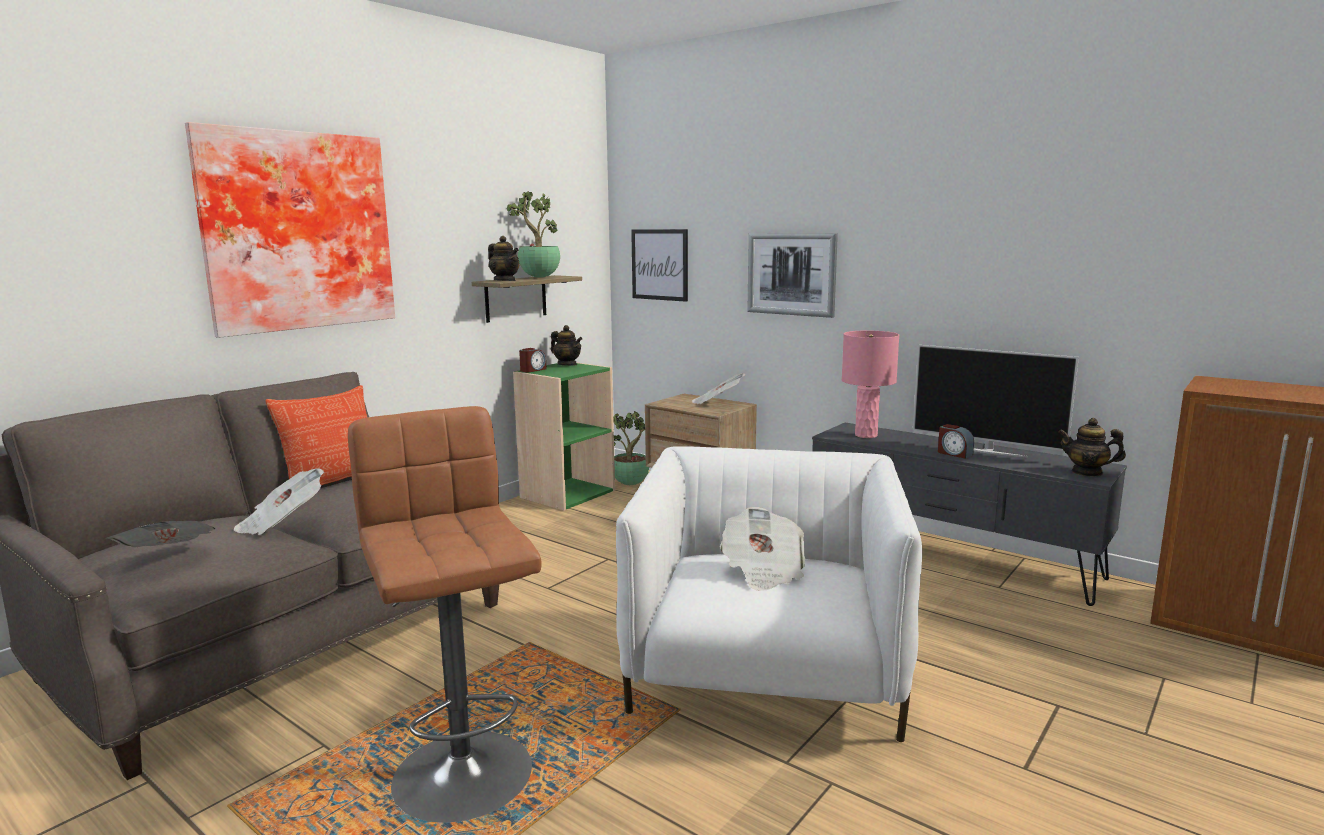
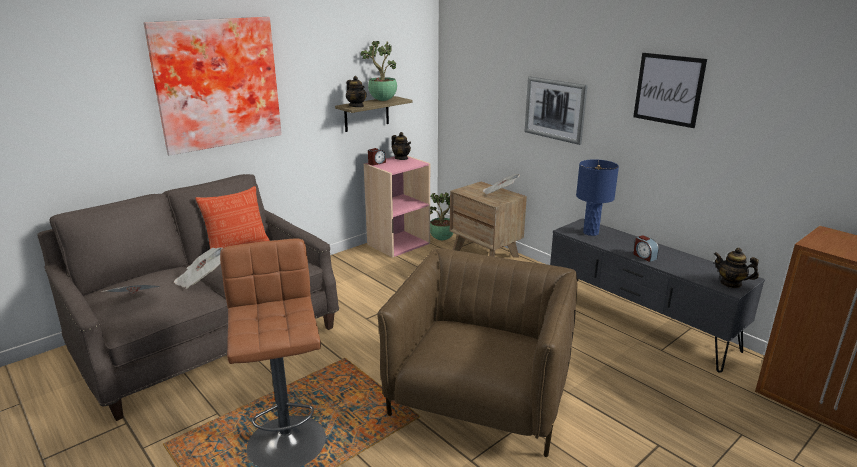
camera: 10 degrees right, 10 degrees up
green bookcase [513,362,615,510] -> pink bookcase [364,156,430,258]
white armchair [616,446,922,742] -> brown armchair [377,248,577,457]
picture [631,229,688,302] -> picture moved to [633,53,707,128]
newspaper [720,507,805,591] -> none
pink table lamp [842,330,899,438] -> blue table lamp [576,159,619,236]
television [913,345,1079,458] -> none

